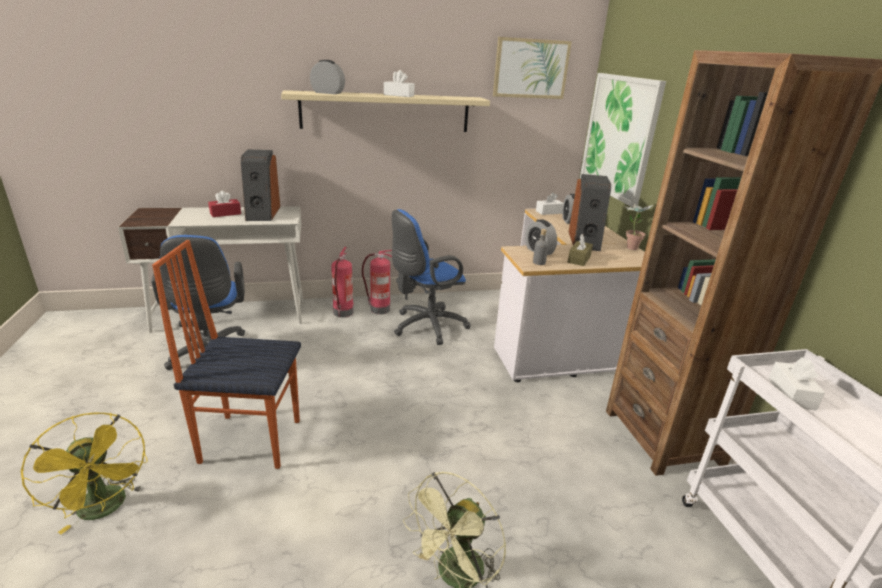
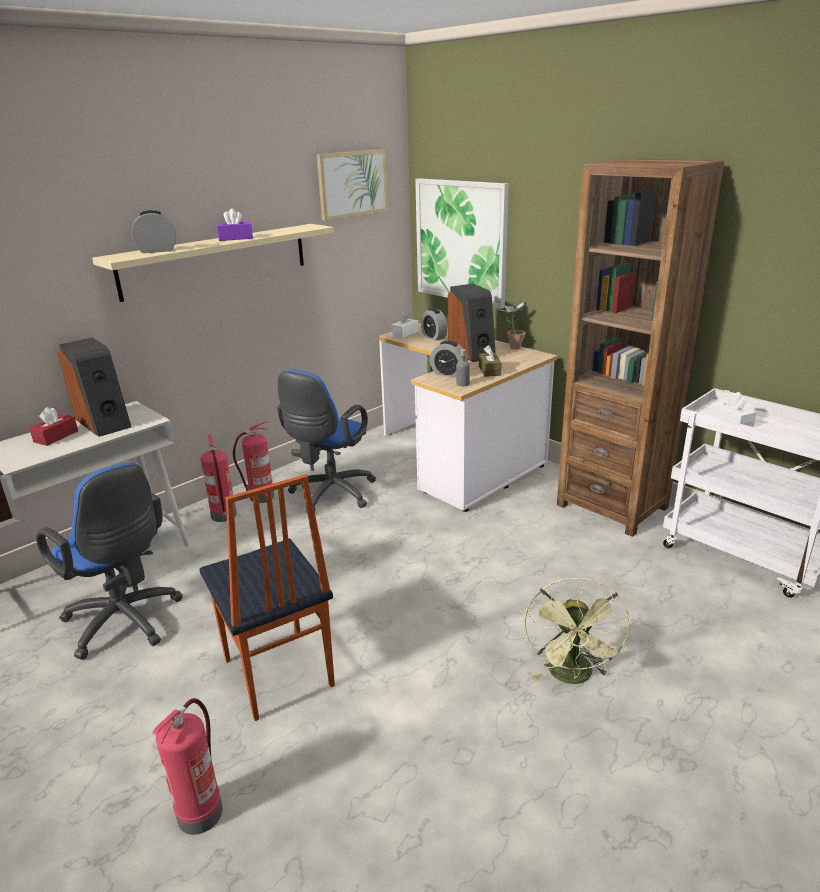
camera: 30 degrees left, 0 degrees up
yellow fan [20,412,147,534] -> fire extinguisher [152,698,223,835]
chair [152,240,301,469] -> chair turned 90 degrees counterclockwise [199,474,335,721]
white tissue box [384,70,415,97] -> purple tissue box [217,208,253,241]

